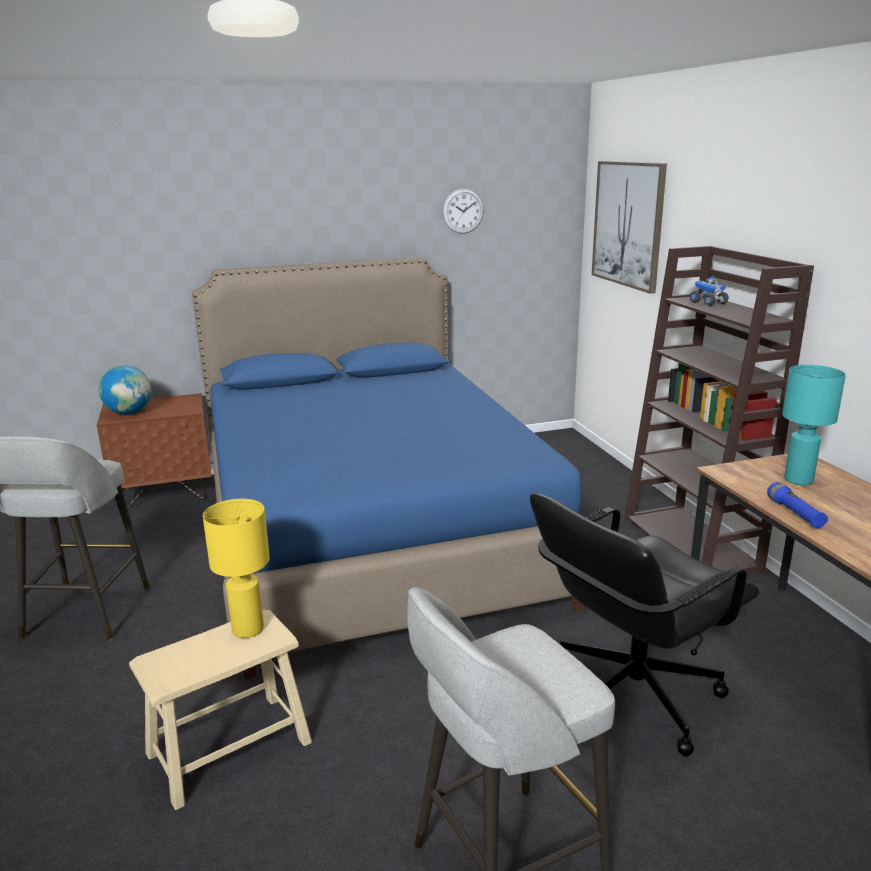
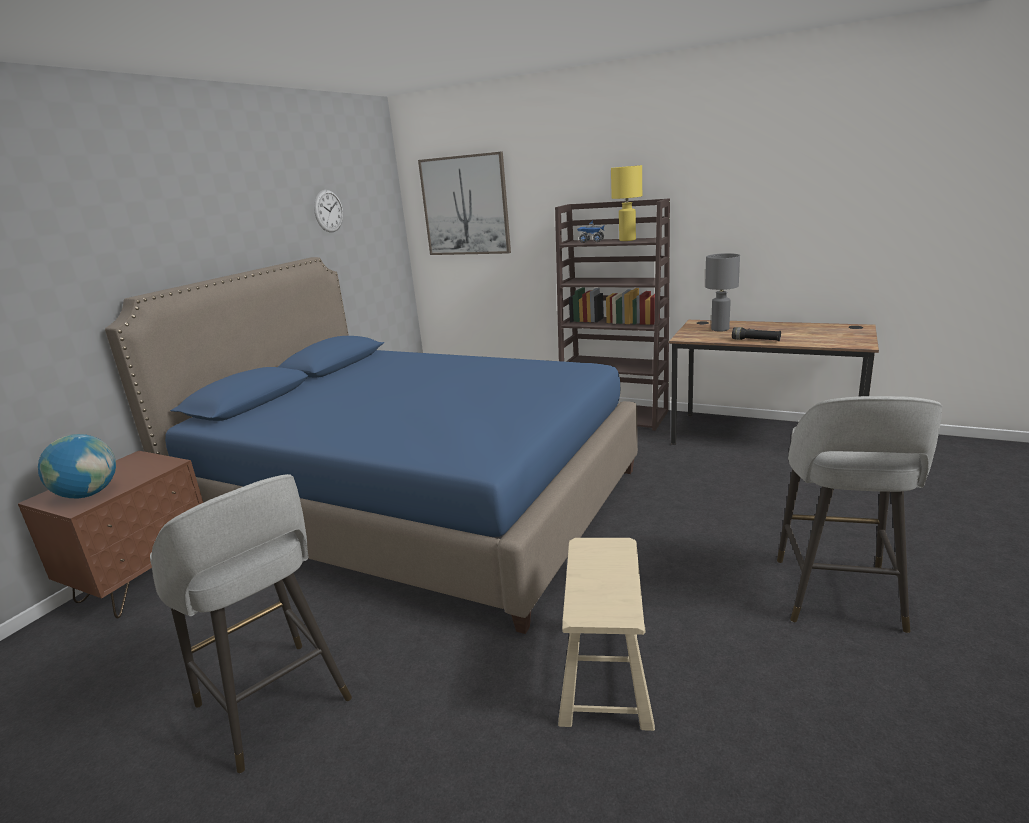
camera: 45 degrees left, 0 degrees up
yellow table lamp [203,499,270,638] -> yellow table lamp moved to [611,165,642,241]
black office chair [530,494,760,756] -> none
blue flashlight [767,482,828,528] -> black flashlight [732,327,781,341]
turquoise table lamp [782,365,846,485] -> grey table lamp [705,253,740,332]

